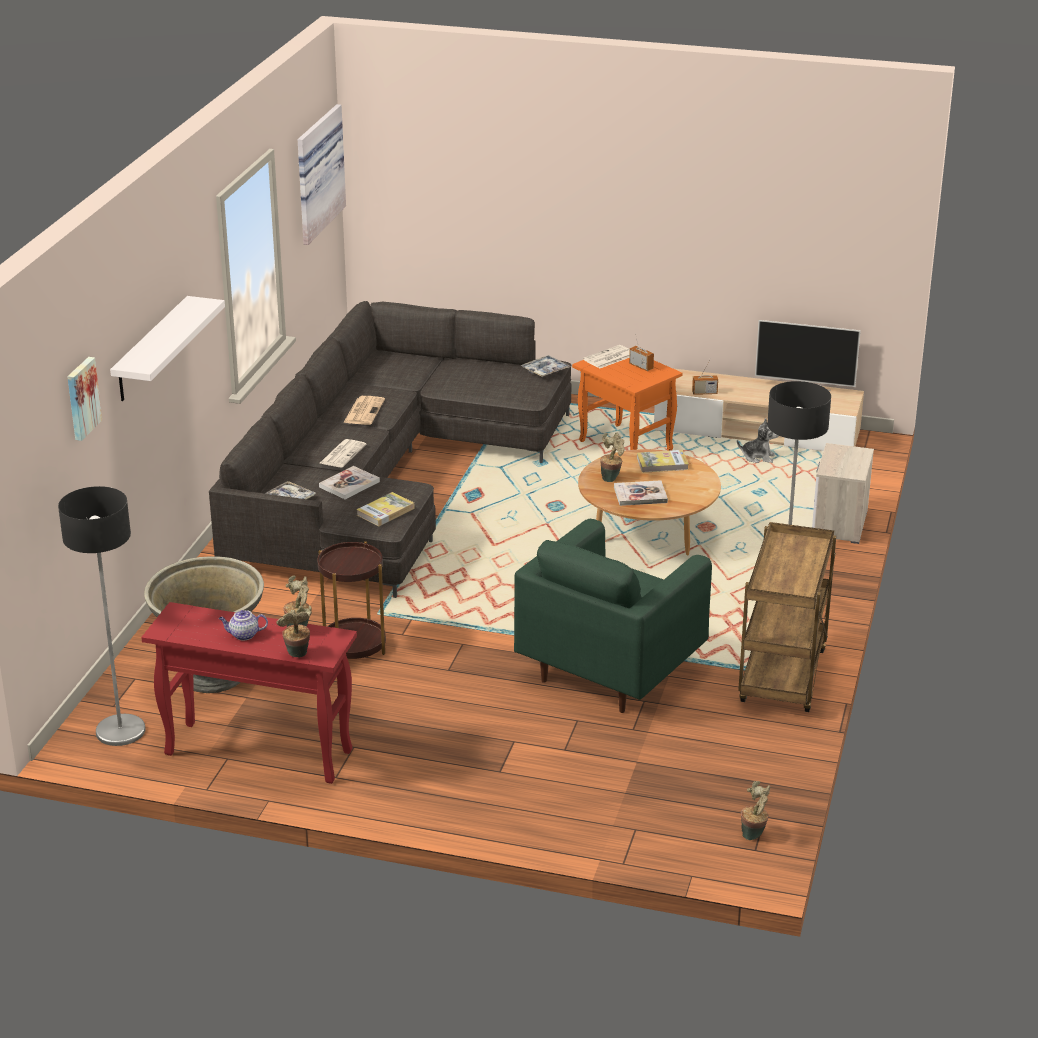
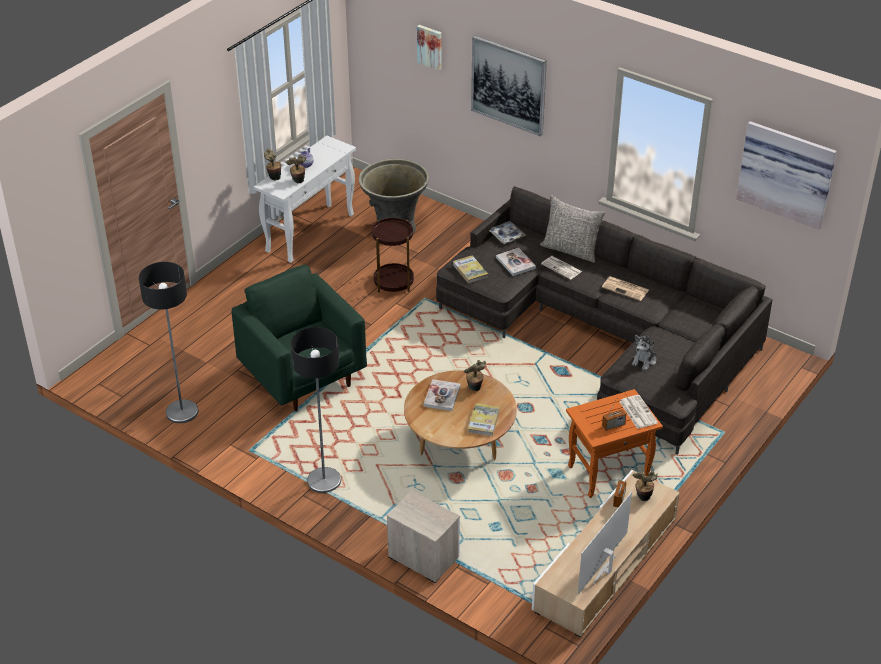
camera: 110 degrees right, 10 degrees up
floor lamp [58,486,146,746] -> floor lamp moved to [139,262,198,423]
white shelf [110,296,225,401] -> picture [471,36,547,137]
red console table [141,602,357,784] -> white console table [254,136,356,263]
tray [521,355,571,377] -> none
plush toy [737,418,779,463] -> plush toy moved to [632,335,656,371]
brown cart [738,522,836,712] -> none
potted plant [741,781,770,840] -> potted plant moved to [632,470,658,501]
none -> grey pillow [540,195,605,263]

